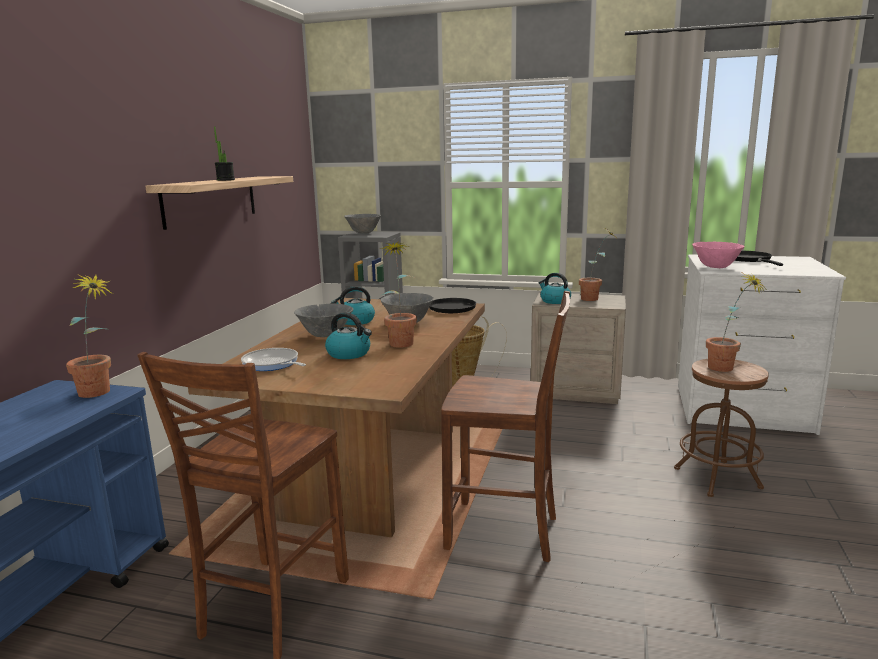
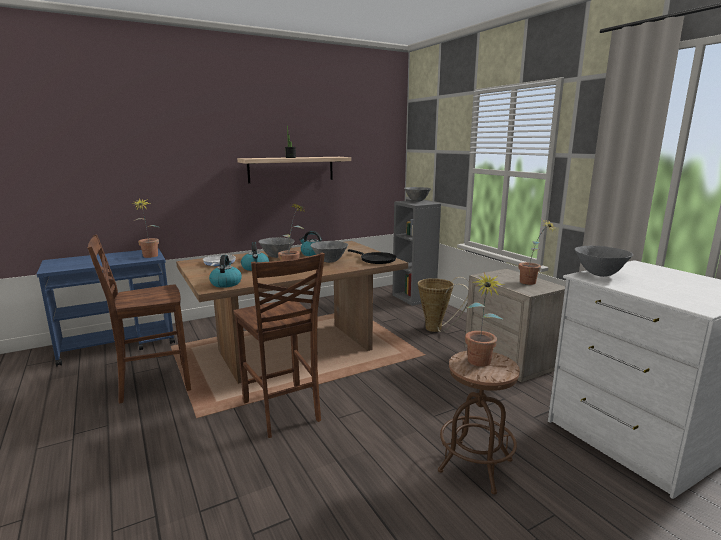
camera: 45 degrees right, 0 degrees up
kettle [539,273,571,304] -> kettle moved to [209,255,242,288]
pink bowl [692,242,745,268] -> grey bowl [575,246,633,277]
black frying pan [734,251,783,266] -> none

